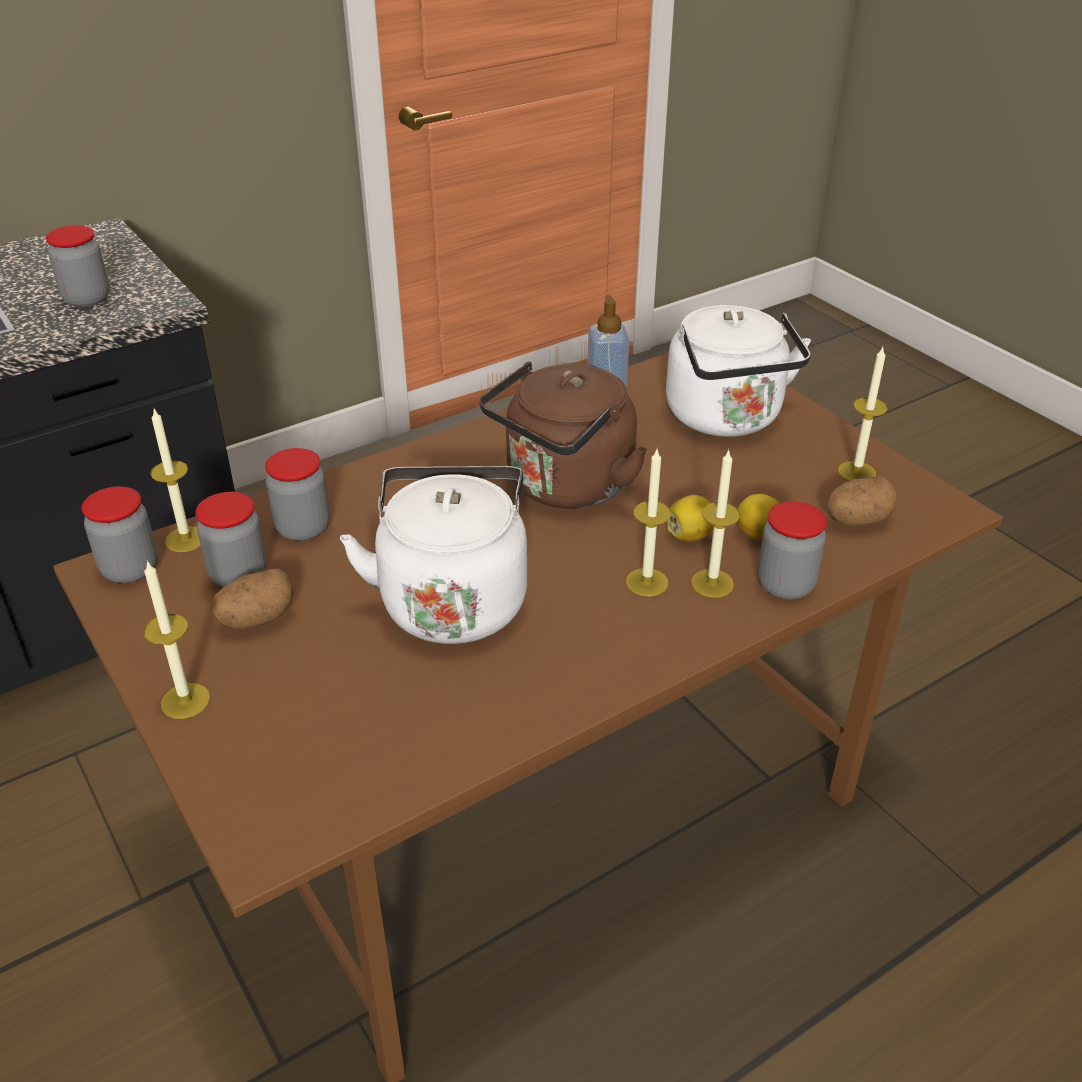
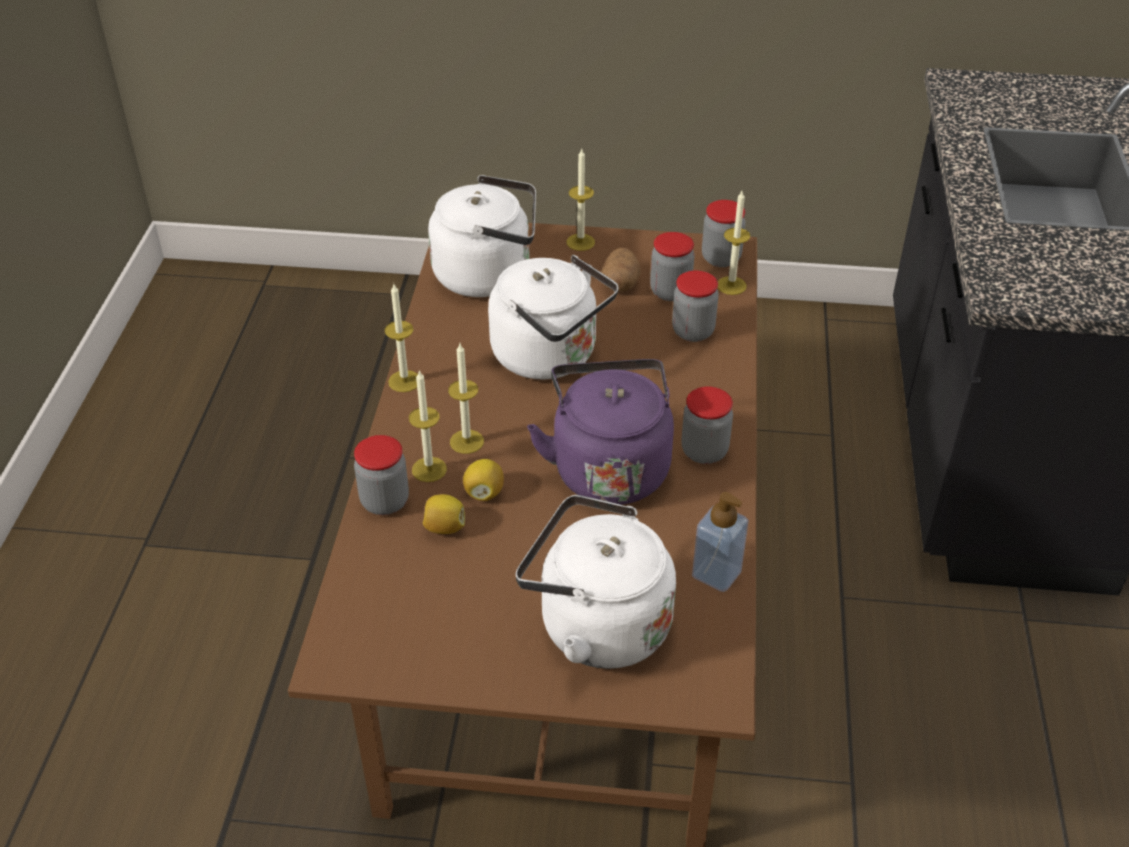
camera: 130 degrees right, 5 degrees up
jar [46,225,109,307] -> jar moved to [681,386,733,464]
brown kettle [479,361,647,509] -> purple kettle [527,359,674,505]
potato [827,477,897,527] -> none
candle [838,347,888,481] -> candle moved to [385,284,418,392]
none -> white kettle [428,175,536,297]

